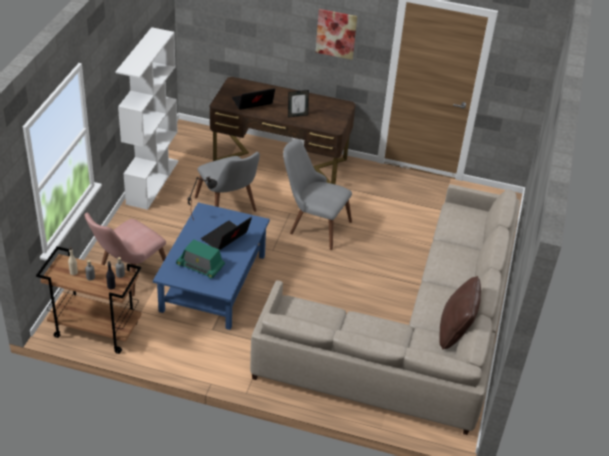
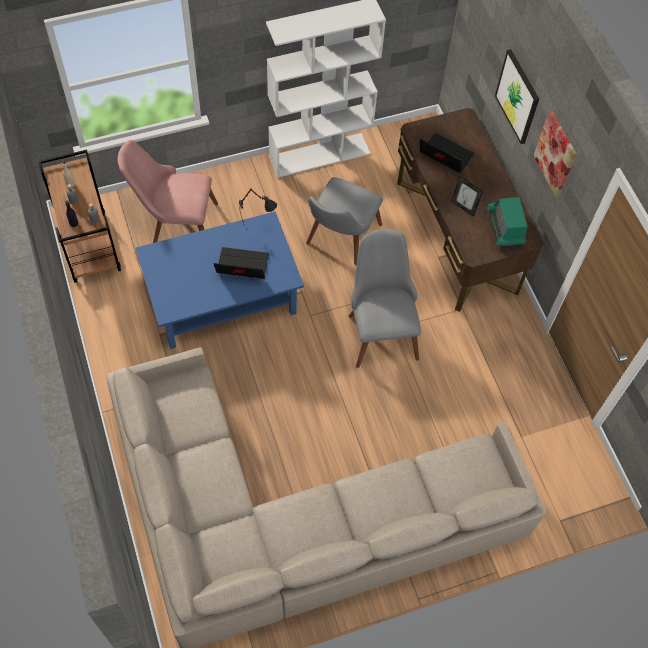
camera: 55 degrees right, 20 degrees up
radio [176,239,225,279] -> radio moved to [487,197,528,247]
brown pillow [439,276,481,349] -> none
none -> picture [495,49,539,144]

